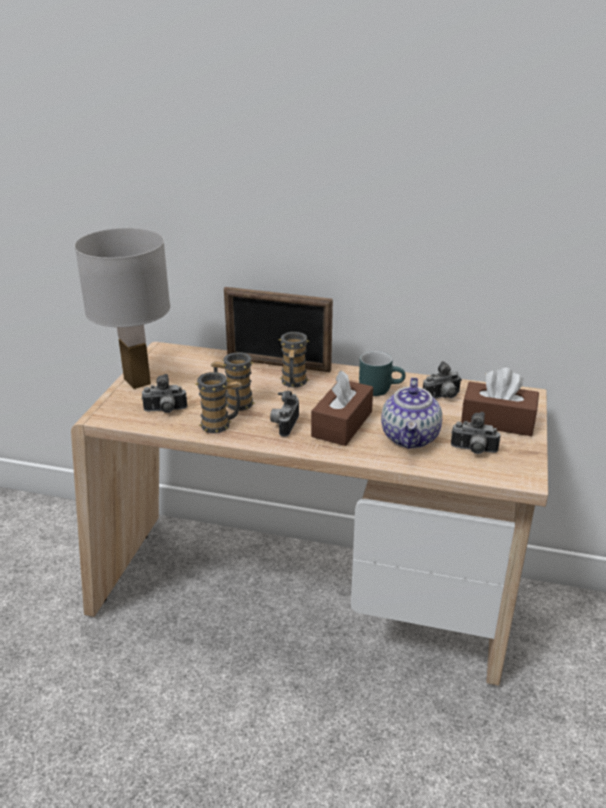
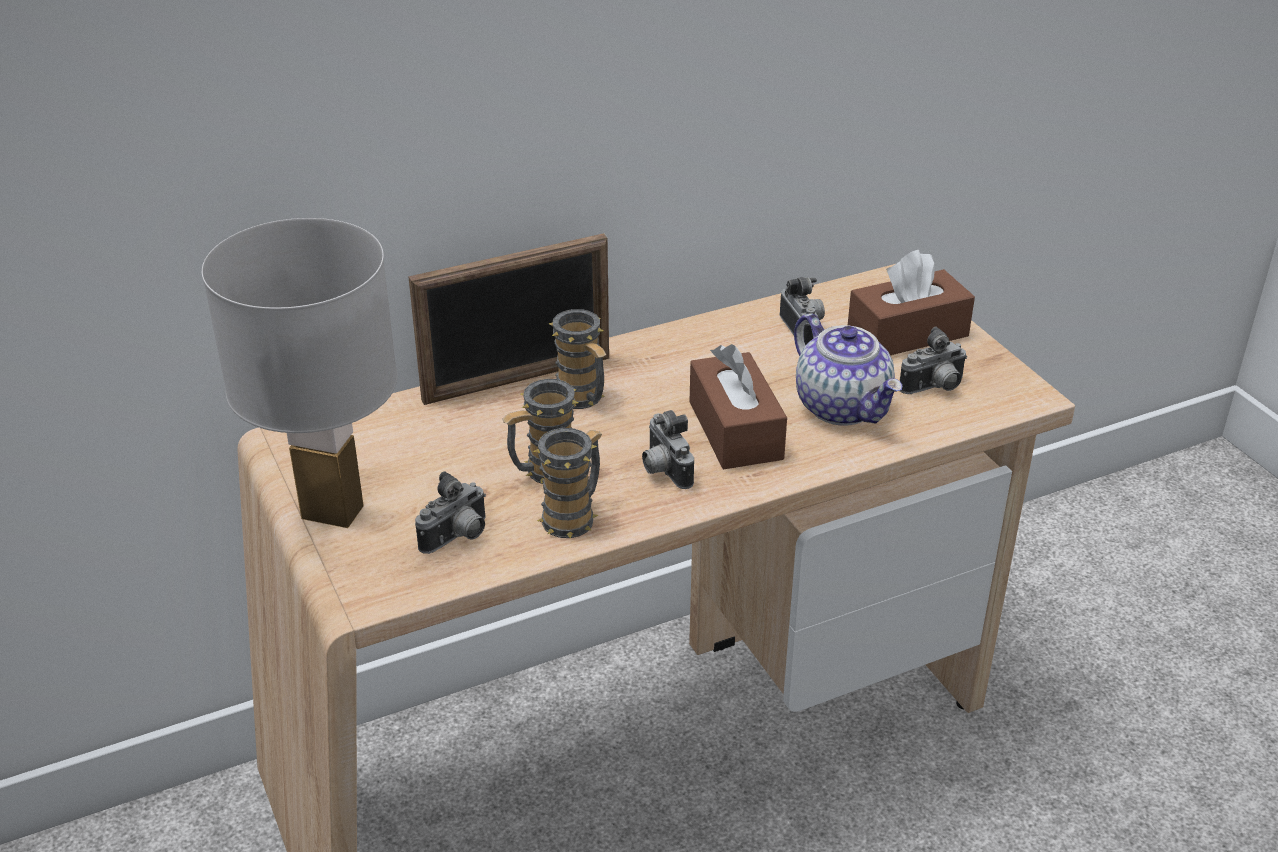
camera: 40 degrees left, 5 degrees up
turquoise mug [359,351,405,396] -> none
camera [423,361,462,399] -> camera turned 45 degrees counterclockwise [779,277,825,345]

